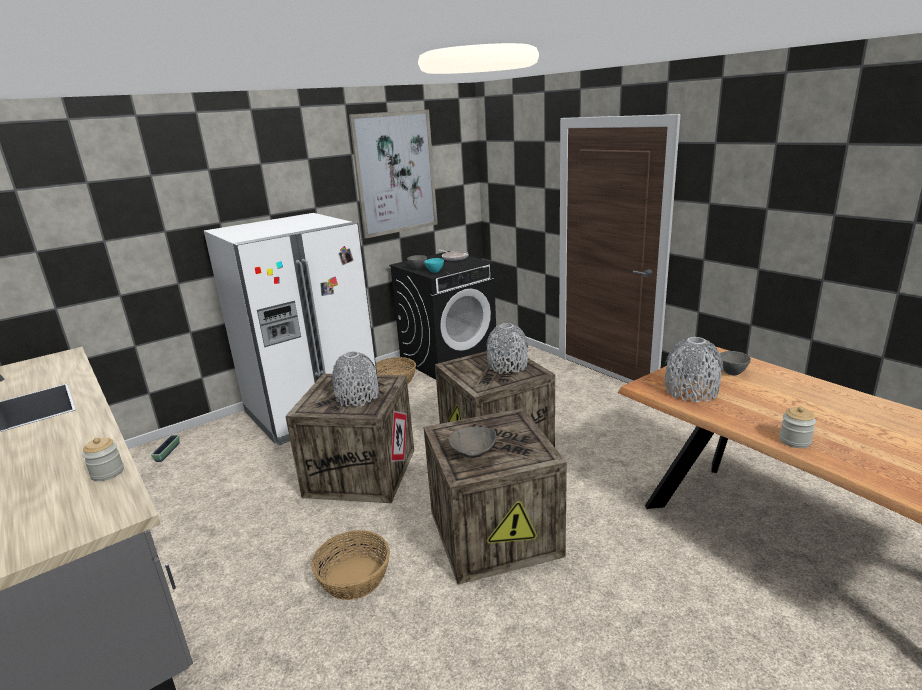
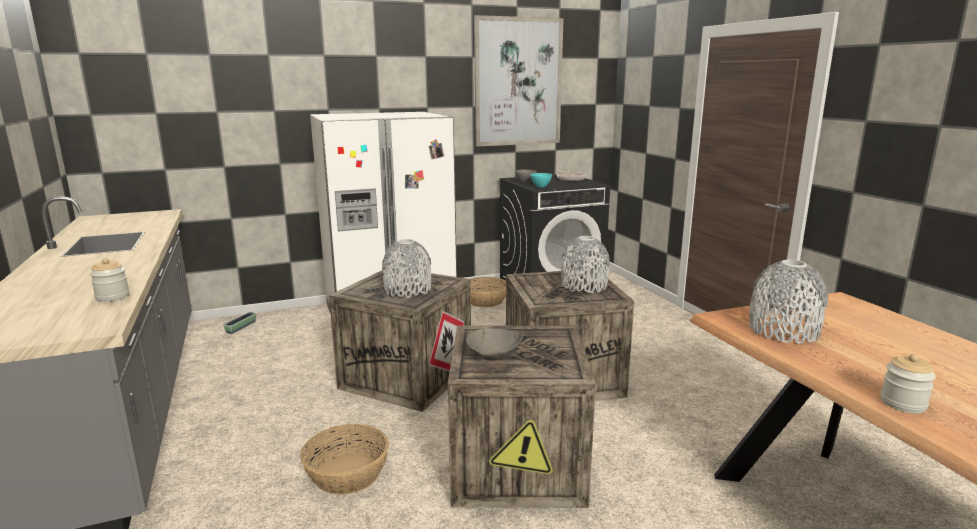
camera: 15 degrees right, 5 degrees down
grey bowl [720,351,751,375] -> none

